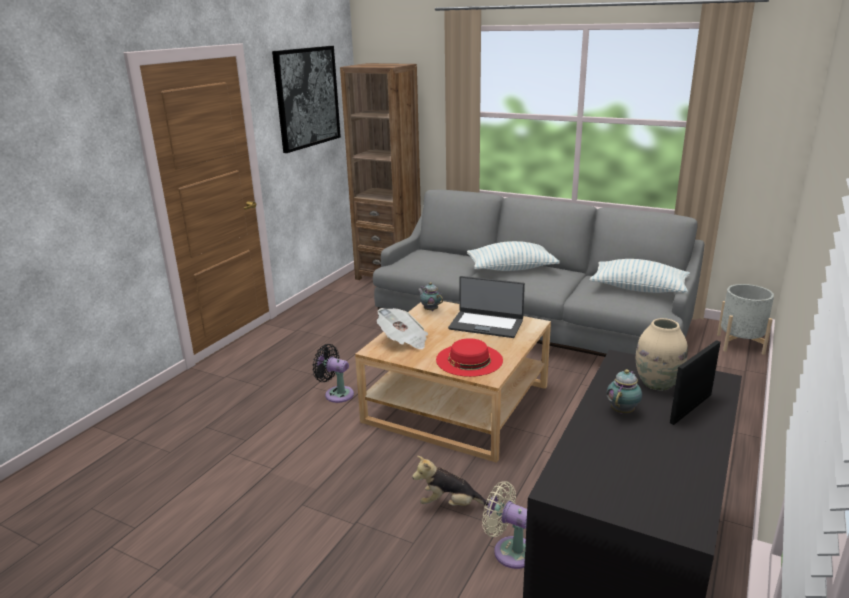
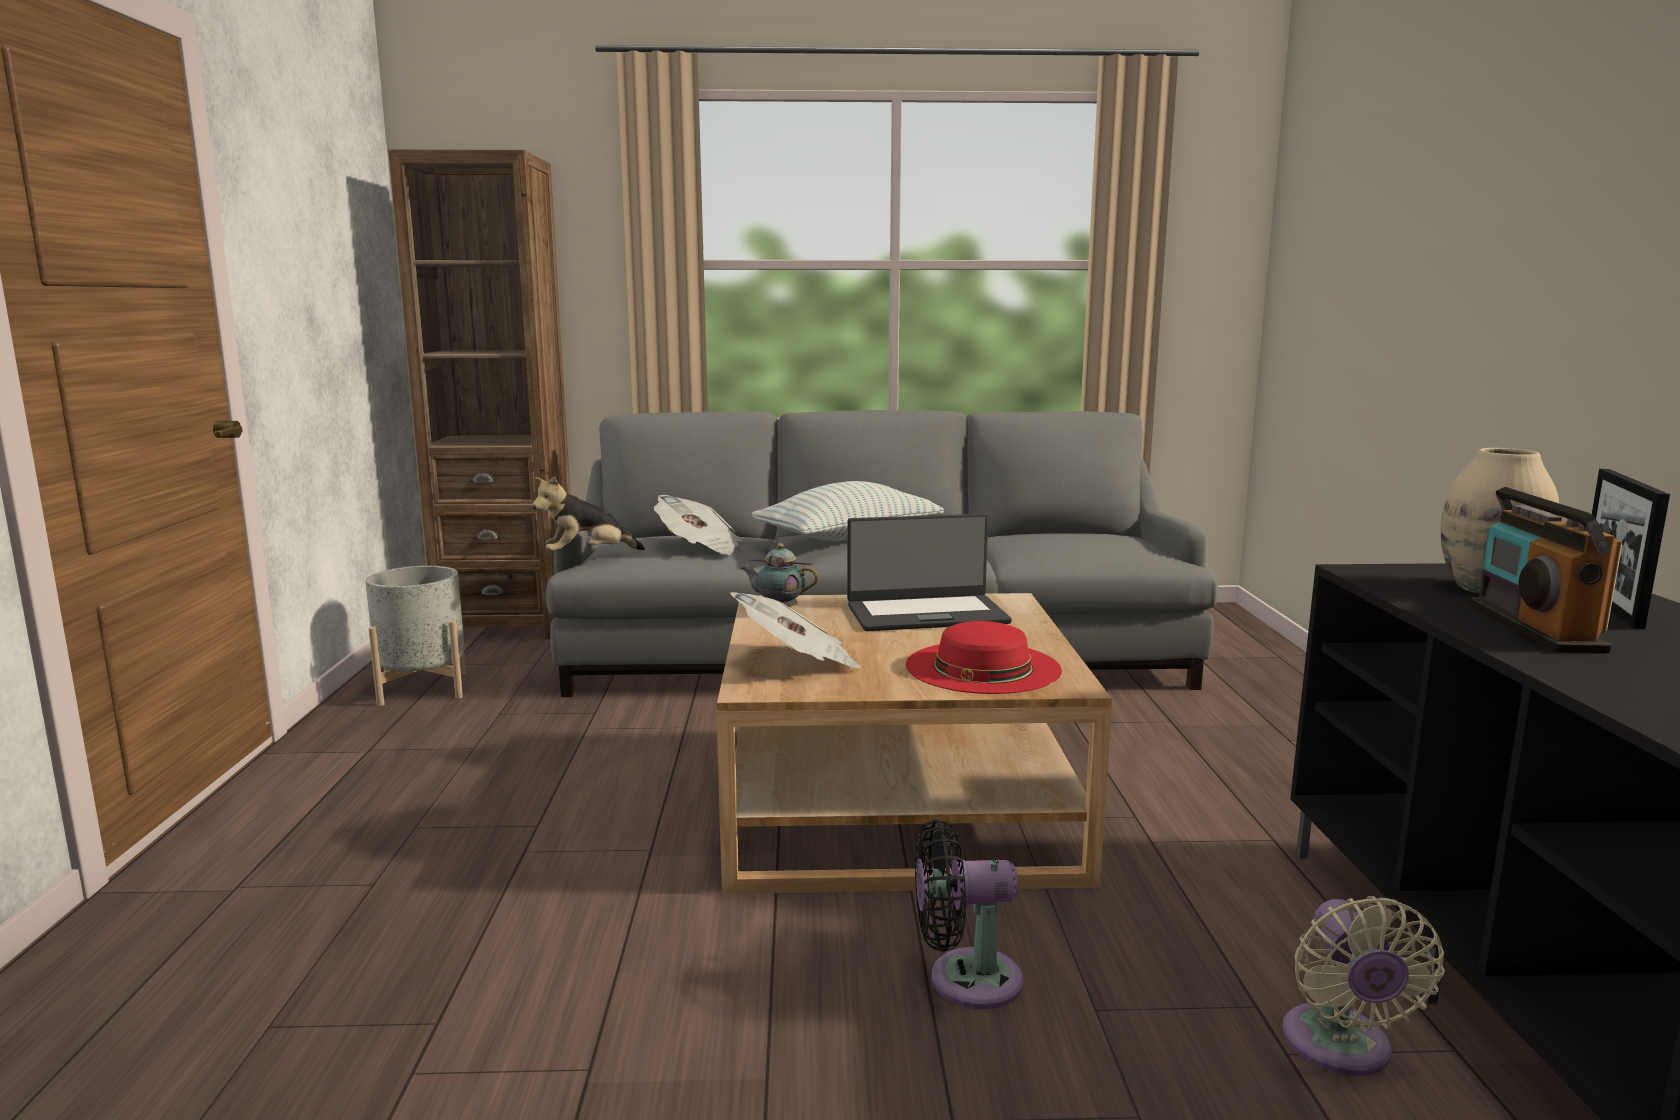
camera: 30 degrees left, 10 degrees down
picture [272,46,341,153] -> none
black fan [313,344,354,403] -> black fan moved to [915,819,1023,1009]
plush toy [412,456,489,506] -> plush toy moved to [532,476,645,551]
beige fan [482,481,527,569] -> beige fan turned 90 degrees counterclockwise [1282,896,1445,1076]
pillow [589,259,690,293] -> none
teapot [607,369,642,414] -> radio [1469,487,1622,653]
grey planter [717,284,774,355] -> grey planter moved to [365,566,466,706]
none -> newspaper [654,495,742,555]

